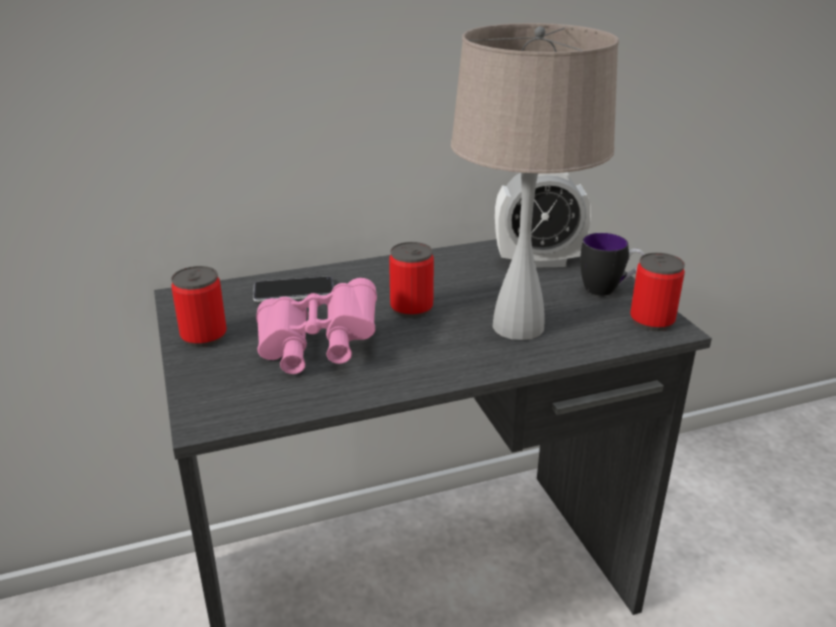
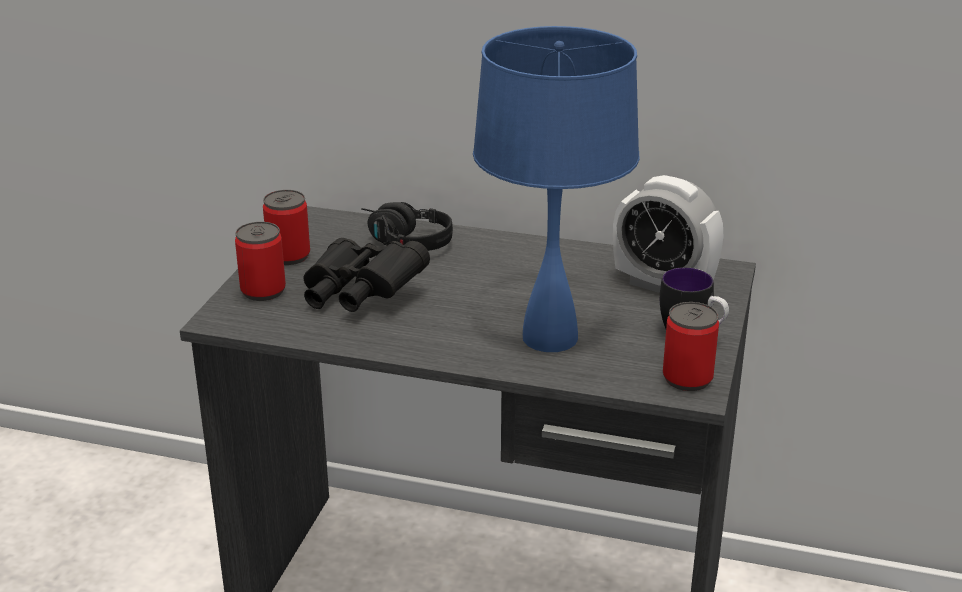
camera: 35 degrees right, 0 degrees up
phone [253,277,334,303] -> black headphones [361,202,453,251]
pink binoculars [256,278,377,374] -> black binoculars [303,238,430,312]
can [389,242,434,318] -> can moved to [235,222,286,301]
beige table lamp [451,23,619,340] -> blue table lamp [473,26,640,352]

